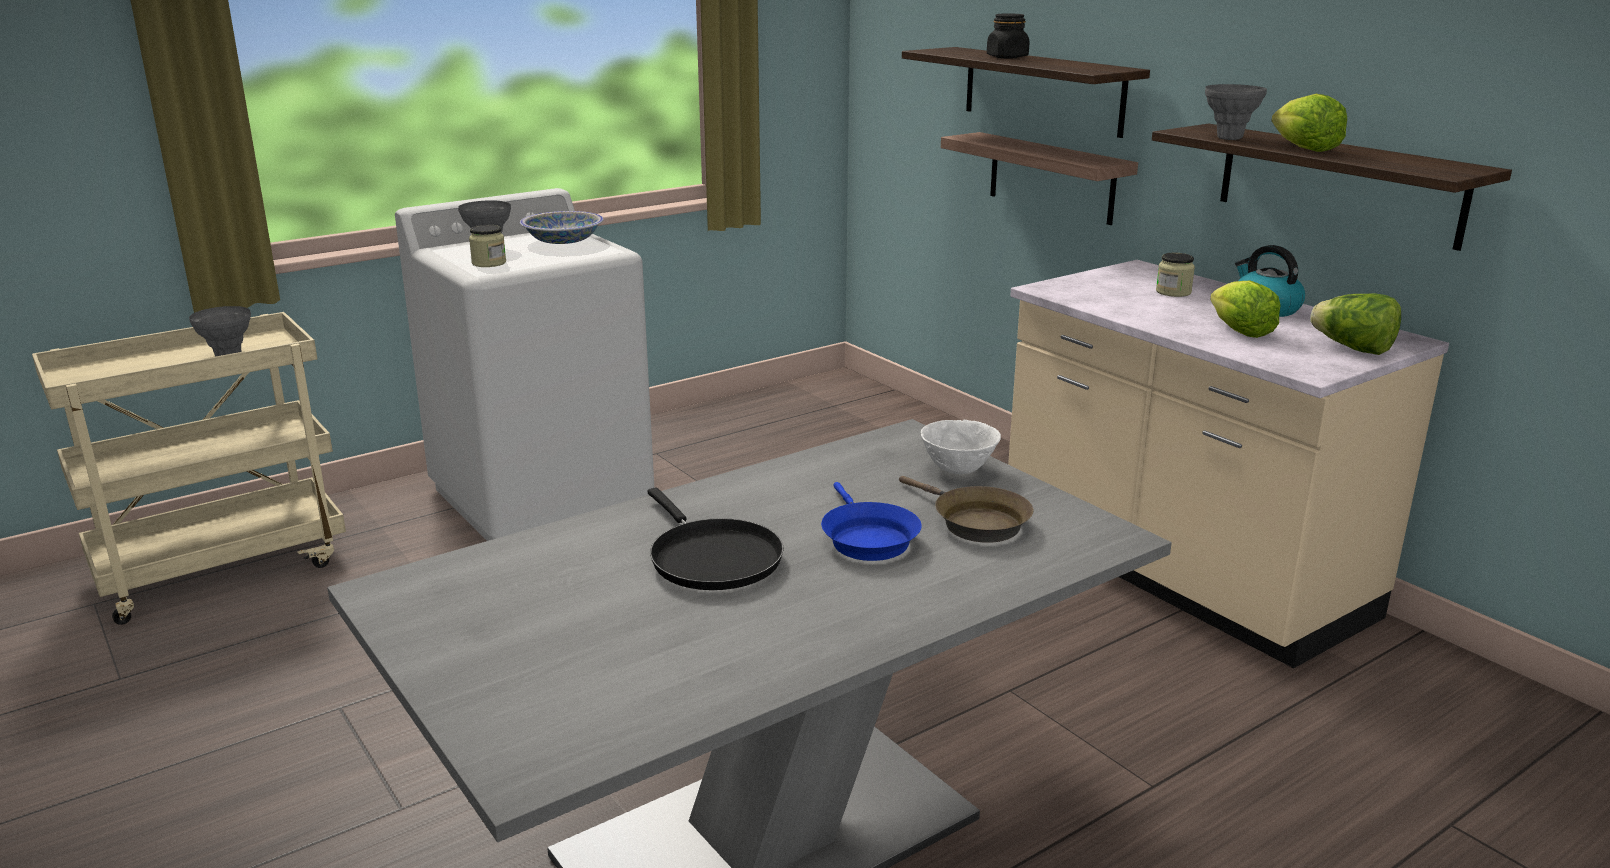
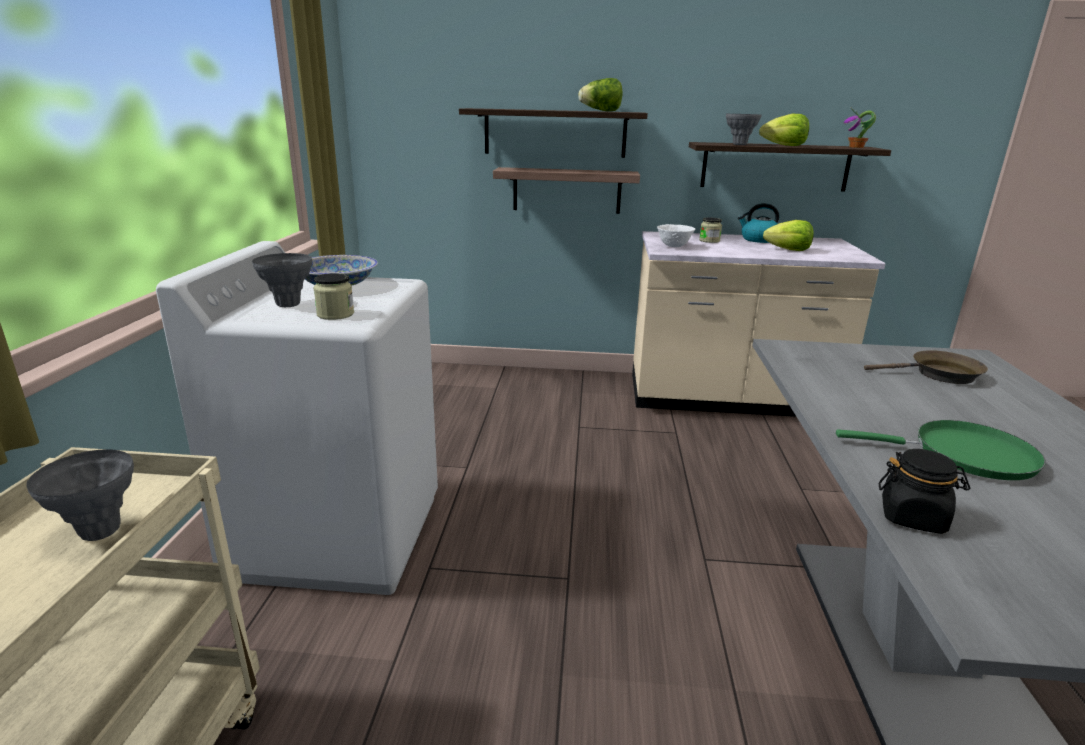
camera: 50 degrees left, 0 degrees up
black frying pan [648,488,784,590] -> green frying pan [836,420,1046,480]
blue frying pan [821,482,922,561] -> none
white bowl [921,420,1001,474] -> white bowl moved to [657,224,695,247]
black jar [987,13,1030,58] -> black jar moved to [878,449,970,534]
lettuce [1310,294,1401,355] -> lettuce moved to [578,78,622,111]
none -> potted plant [844,107,876,148]

